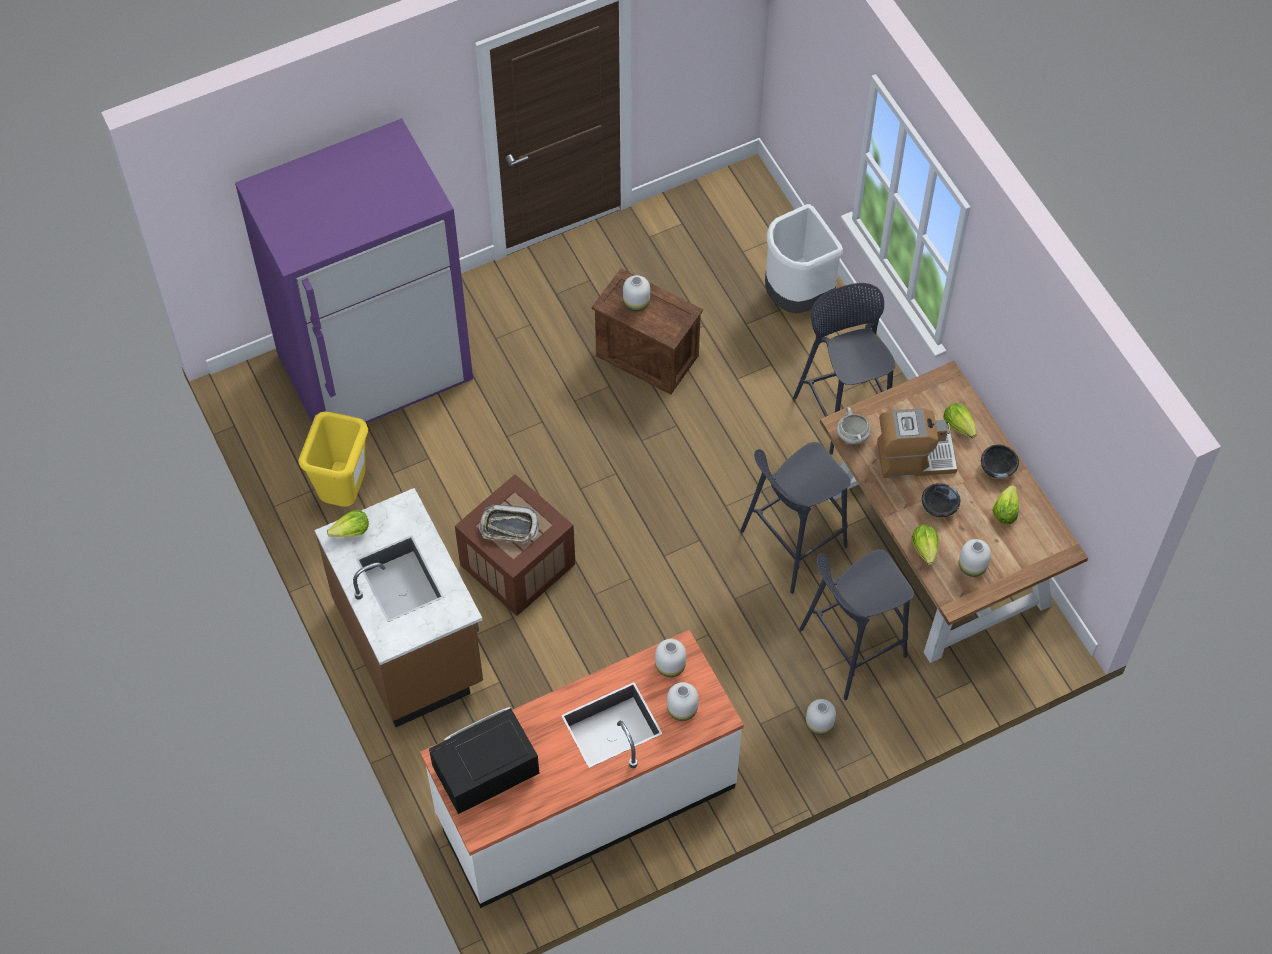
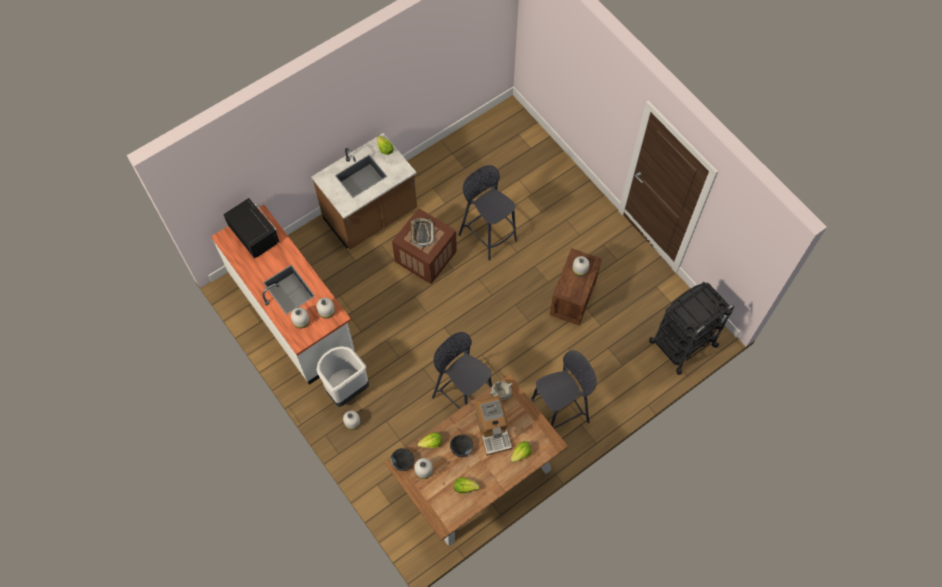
camera: 80 degrees right, 5 degrees up
purple fridge [235,118,473,424] -> none
yellow trash can [298,411,368,507] -> none
white trash can [765,204,843,313] -> white trash can moved to [317,346,369,407]
grey stool [799,549,914,700] -> grey stool moved to [459,165,517,261]
black bowl [981,445,1019,478] -> black bowl moved to [391,448,414,471]
none -> black cart [649,282,734,375]

